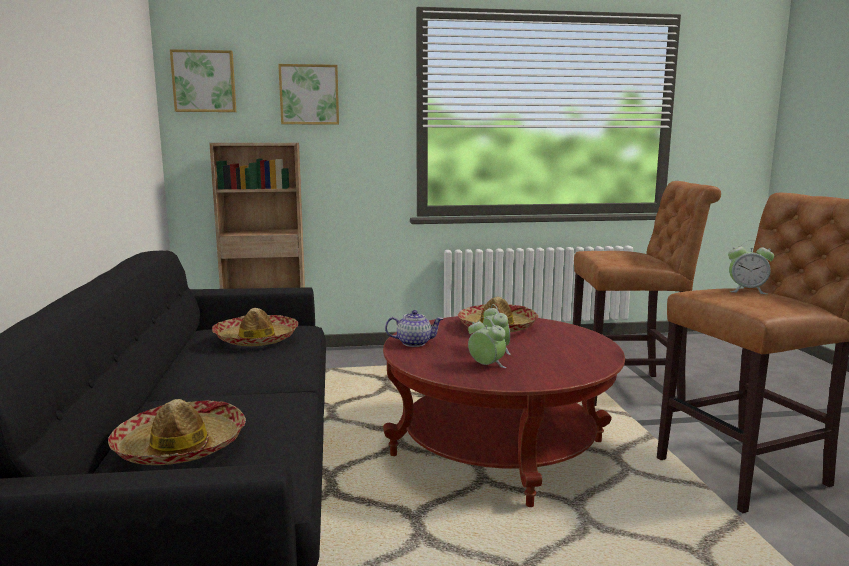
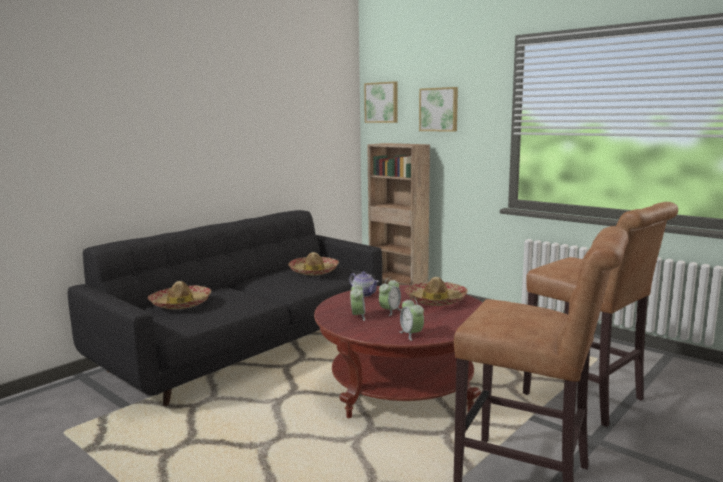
camera: 50 degrees right, 0 degrees up
alarm clock [728,240,774,294] -> alarm clock moved to [399,297,424,341]

